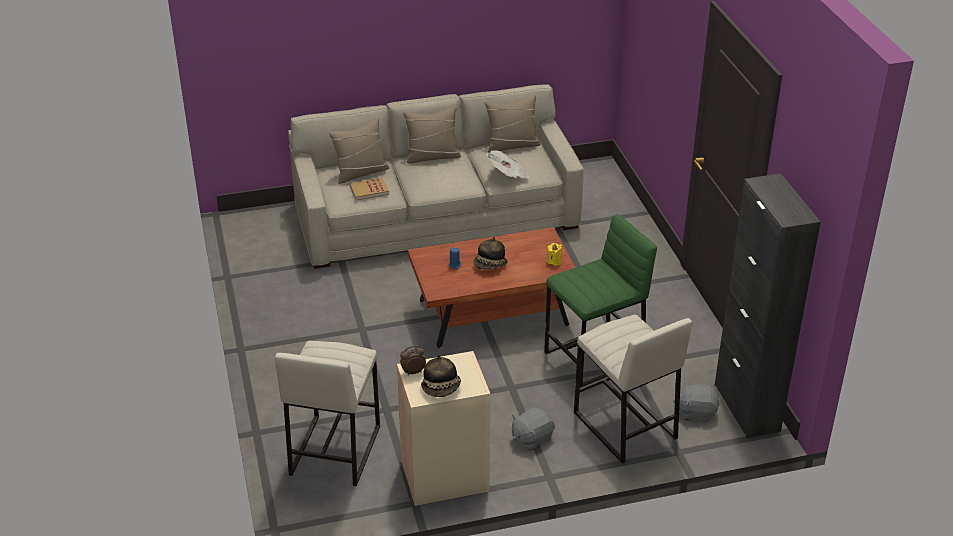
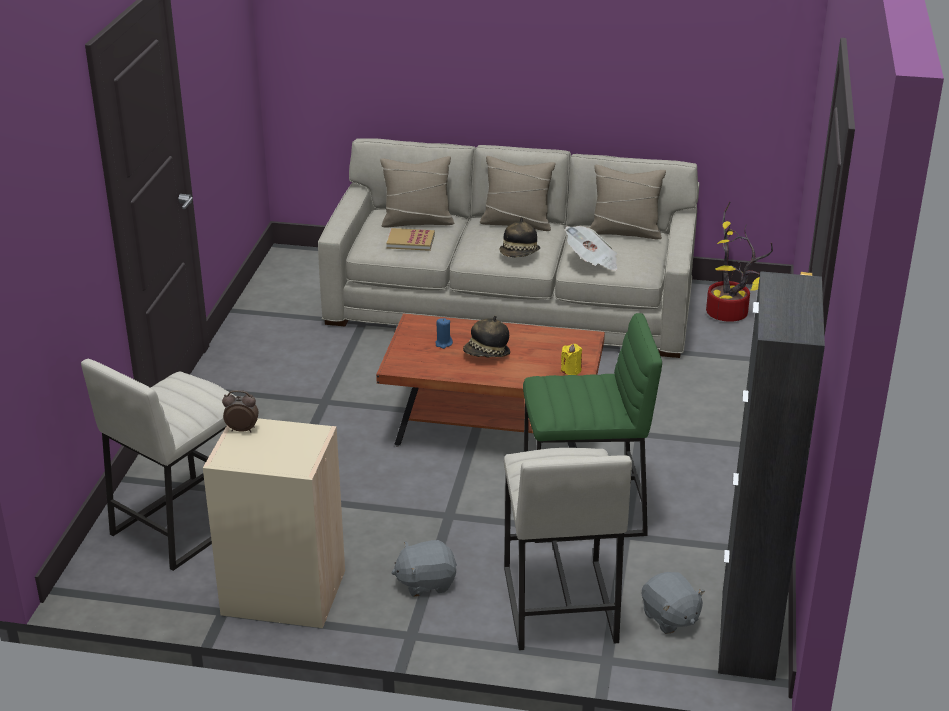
camera: 25 degrees right, 5 degrees down
hat [421,355,461,397] -> hat moved to [500,217,540,257]
grey plush toy [673,381,719,422] -> grey plush toy turned 150 degrees counterclockwise [642,572,705,634]
none -> potted plant [706,202,773,322]

